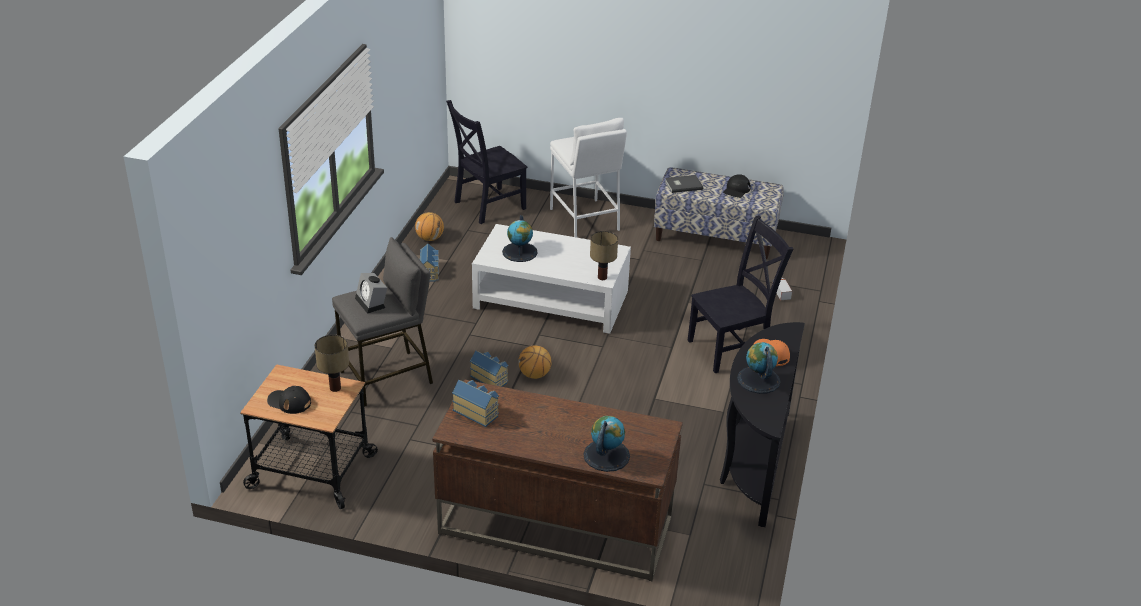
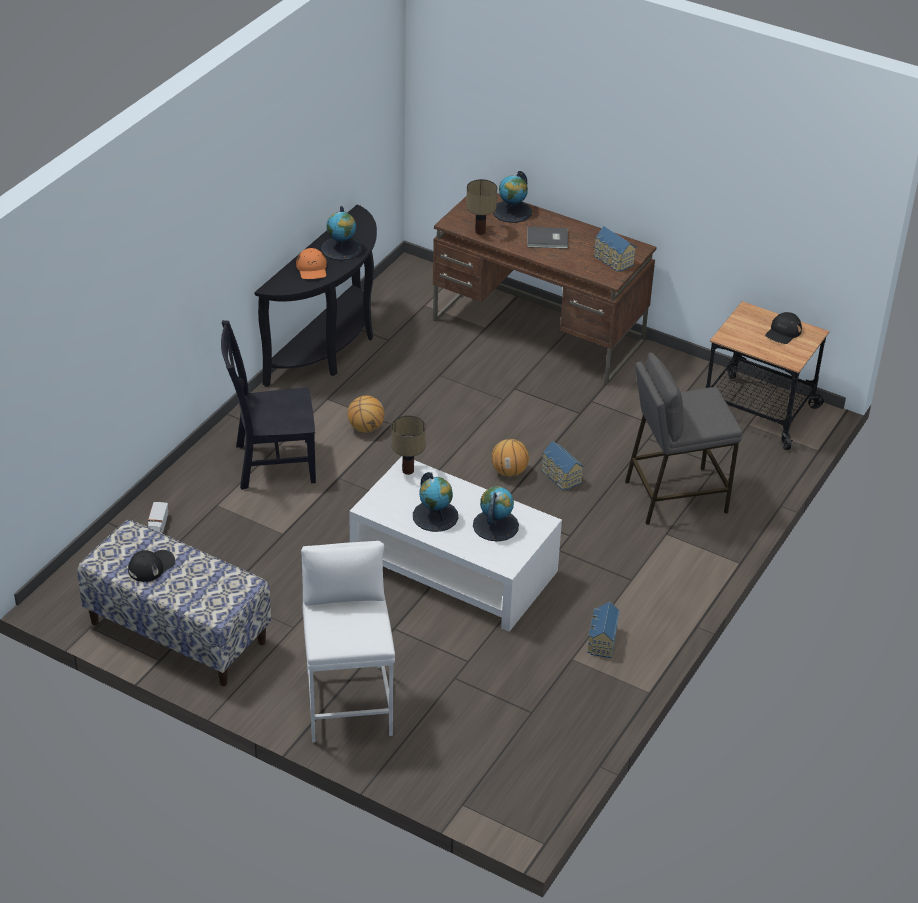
camera: 165 degrees left, 5 degrees up
black cap [267,386,311,414] -> black cap turned 90 degrees clockwise [765,312,802,344]
table lamp [315,335,349,392] -> table lamp moved to [466,179,497,235]
alarm clock [355,273,387,314] -> none
basketball [415,212,444,241] -> basketball moved to [348,396,385,432]
black chair [446,100,527,224] -> none
grey book [665,175,703,193] -> grey book moved to [527,227,568,249]
none -> globe [413,472,458,532]

